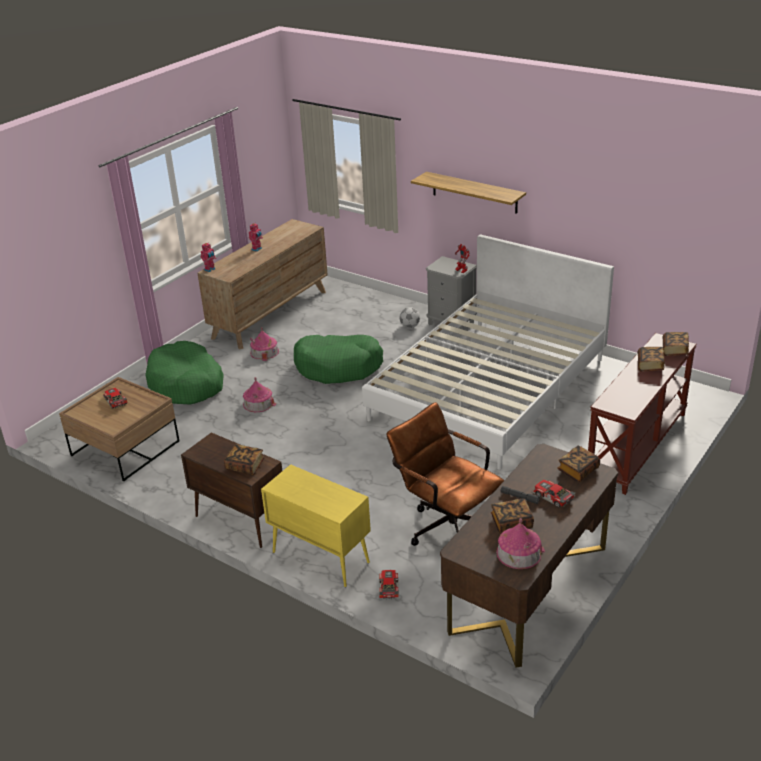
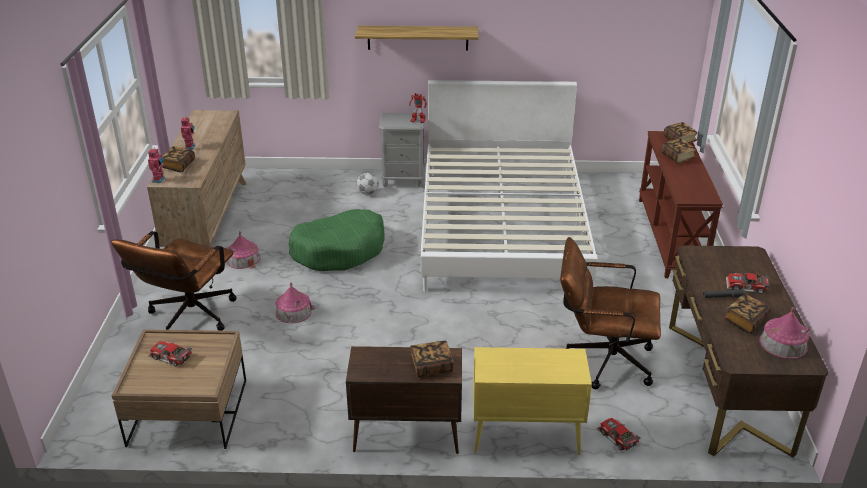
camera: 35 degrees left, 0 degrees up
green dog bed [145,341,224,405] -> brown office chair [111,231,237,331]
book [557,446,600,482] -> book moved to [162,146,195,172]

